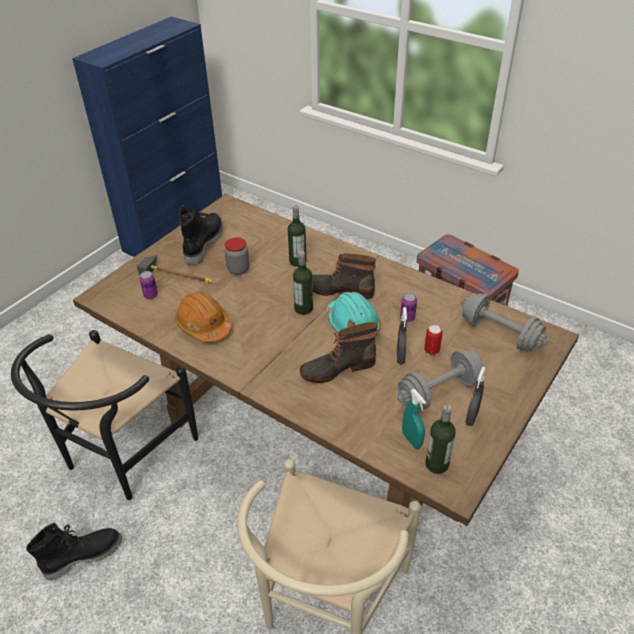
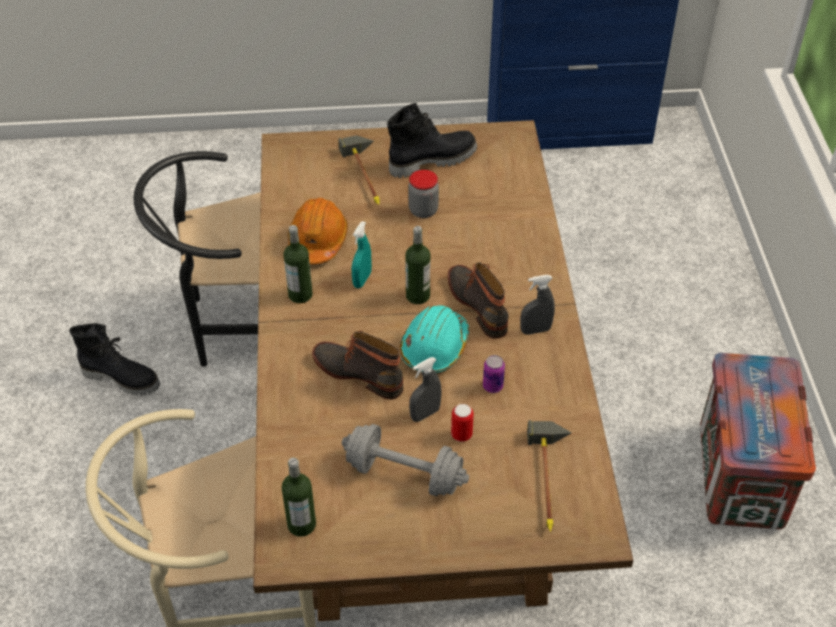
camera: 50 degrees right, 5 degrees up
can [139,271,158,299] -> none
bottle [288,205,306,267] -> bottle moved to [283,225,313,303]
turquoise spray bottle [402,389,426,449] -> turquoise spray bottle moved to [352,221,372,288]
grey dumbbell [461,293,548,351] -> hammer [527,420,572,532]
grey spray bottle [465,367,486,426] -> grey spray bottle moved to [520,275,555,335]

